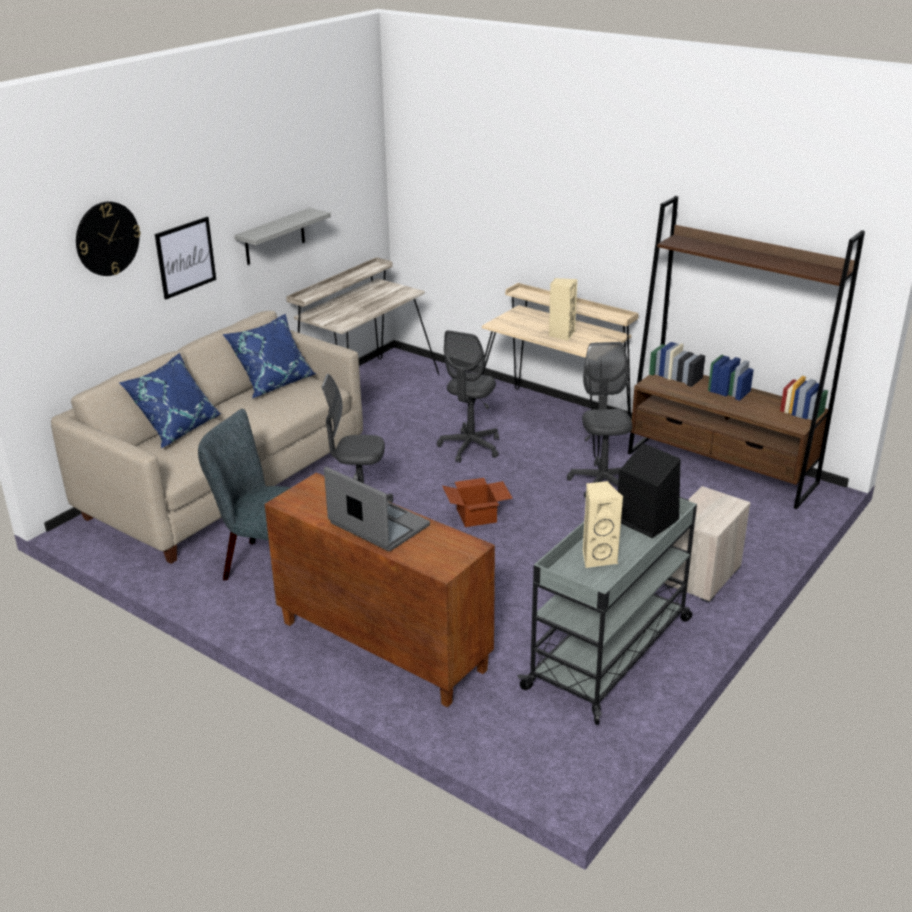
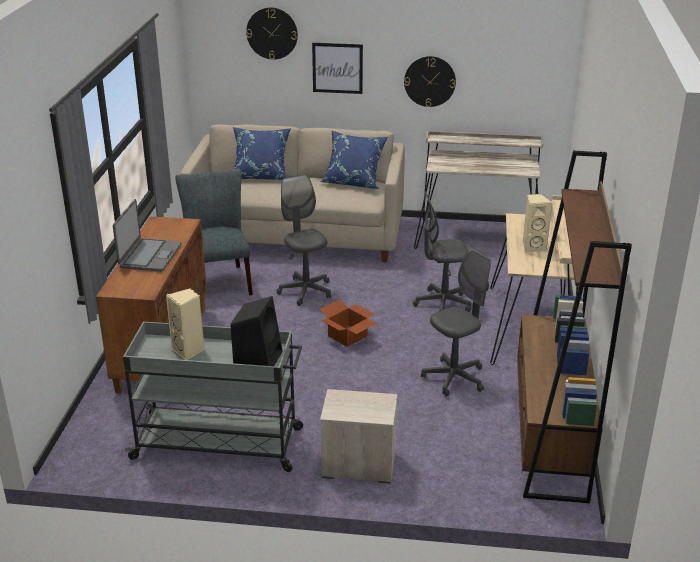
camera: 60 degrees right, 0 degrees up
grey shelf [234,208,331,265] -> wall clock [404,56,456,107]

